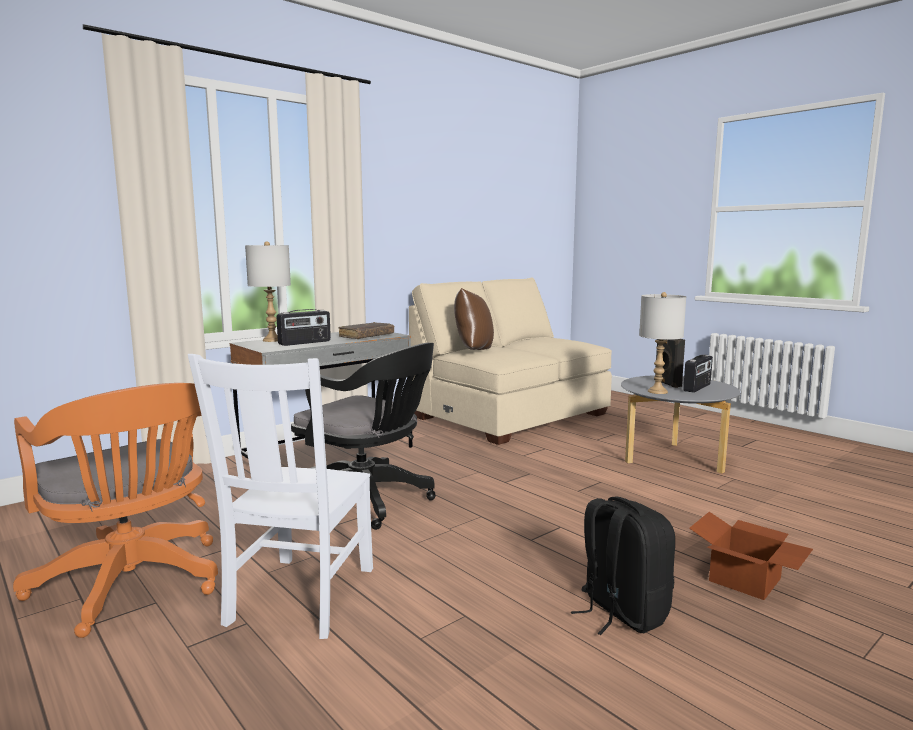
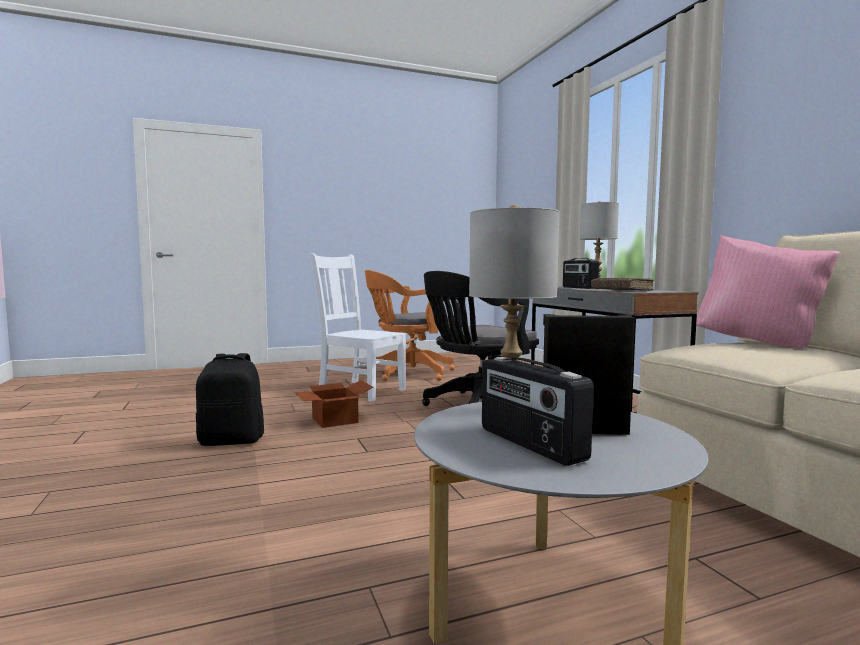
camera: 110 degrees right, 5 degrees down
brown pillow [454,288,494,350] -> pink pillow [696,235,840,348]
cardboard box [689,512,813,600] -> cardboard box moved to [294,380,373,428]

